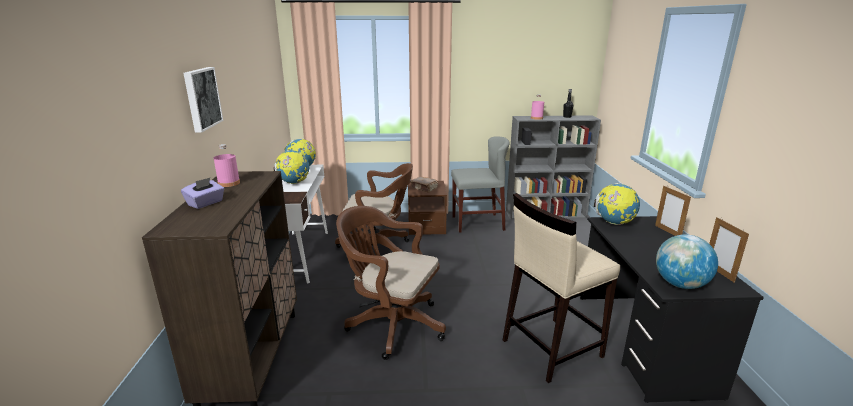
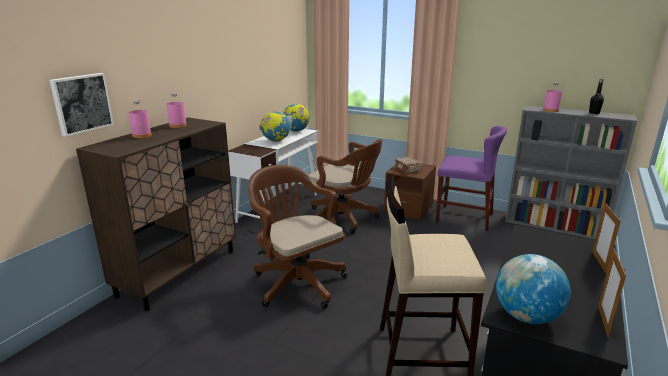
camera: 30 degrees right, 0 degrees up
purple tissue box [181,178,224,209] -> pink bottle [129,100,152,138]
picture [184,67,223,133] -> picture moved to [49,73,114,137]
grey chair [451,136,509,233] -> purple chair [436,126,507,231]
globe [594,183,640,225] -> none

